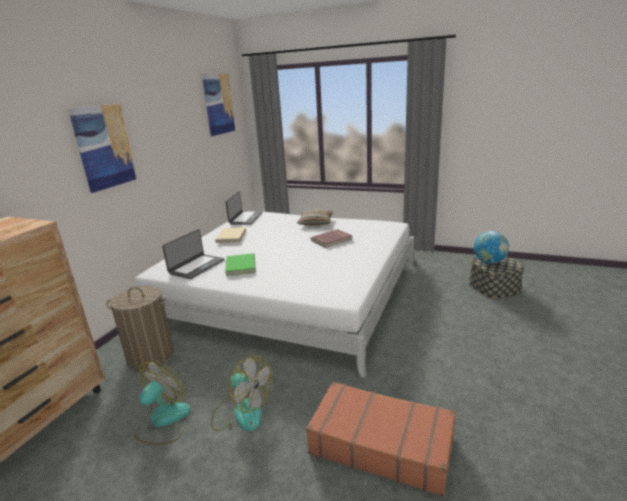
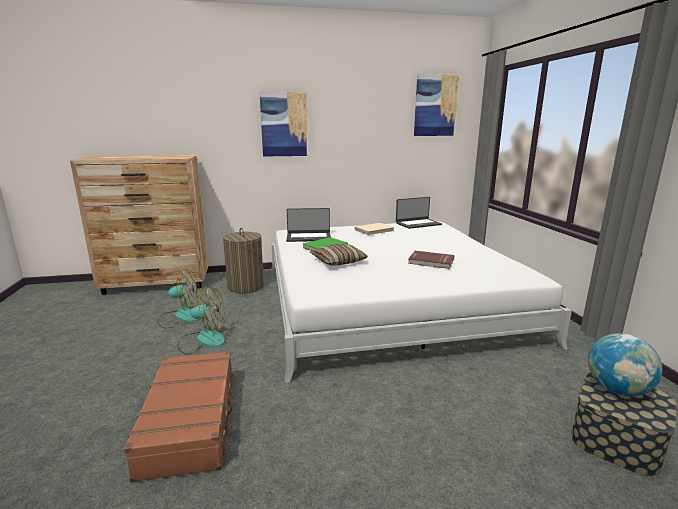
camera: 55 degrees right, 5 degrees down
fan [211,355,272,431] -> fan turned 90 degrees counterclockwise [178,287,225,355]
pillow [297,209,333,226] -> pillow moved to [310,243,368,266]

